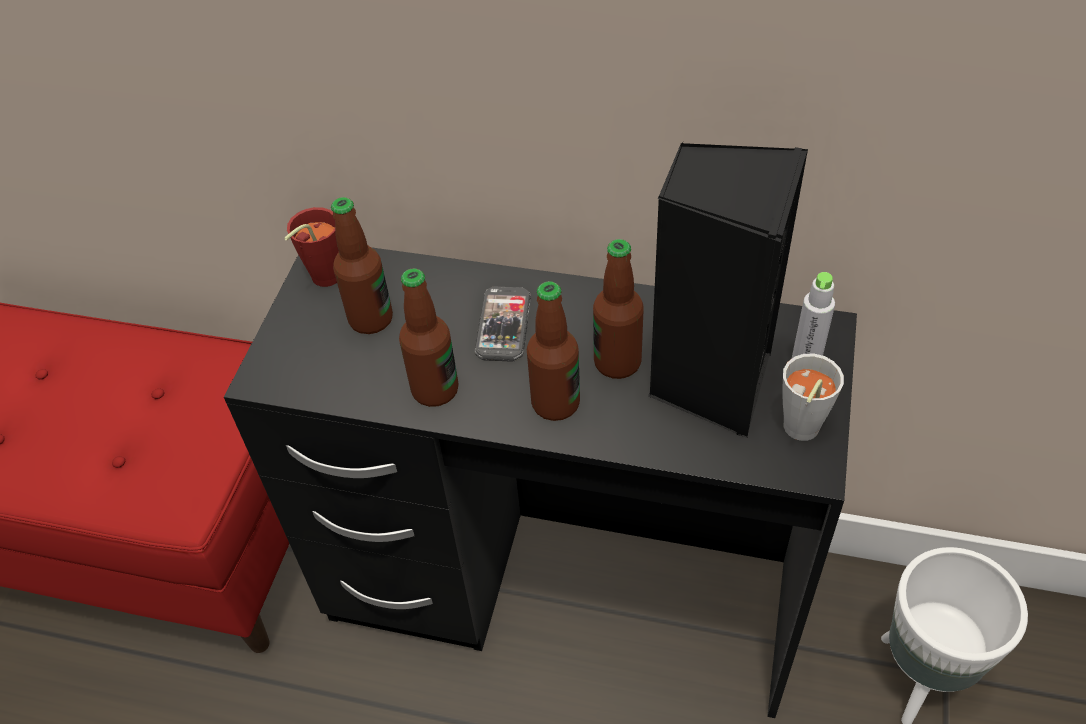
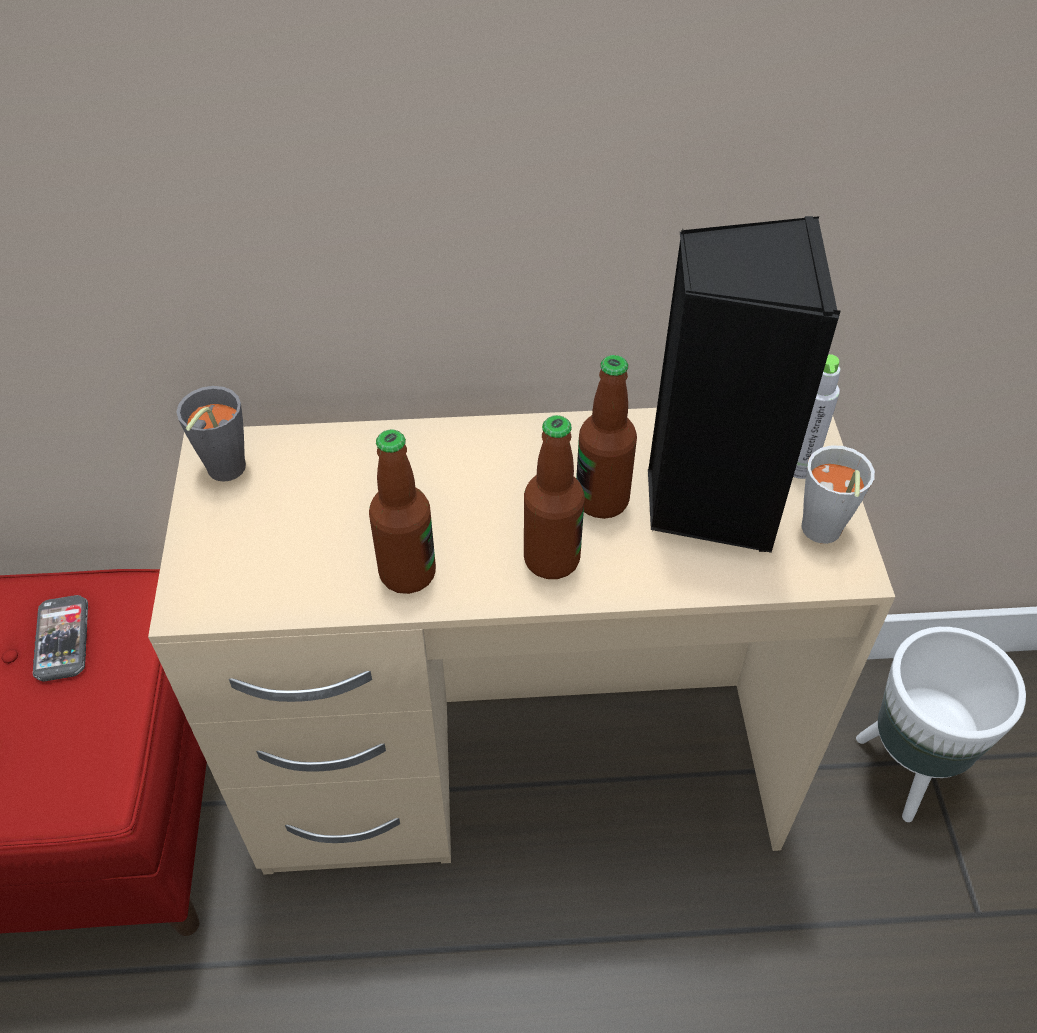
camera: 20 degrees left, 0 degrees up
black desk [224,247,857,718] -> beige desk [148,408,895,875]
red cup [284,207,339,287] -> grey cup [176,386,246,482]
bottle [331,197,393,334] -> none
phone [475,287,531,362] -> phone moved to [33,595,88,682]

